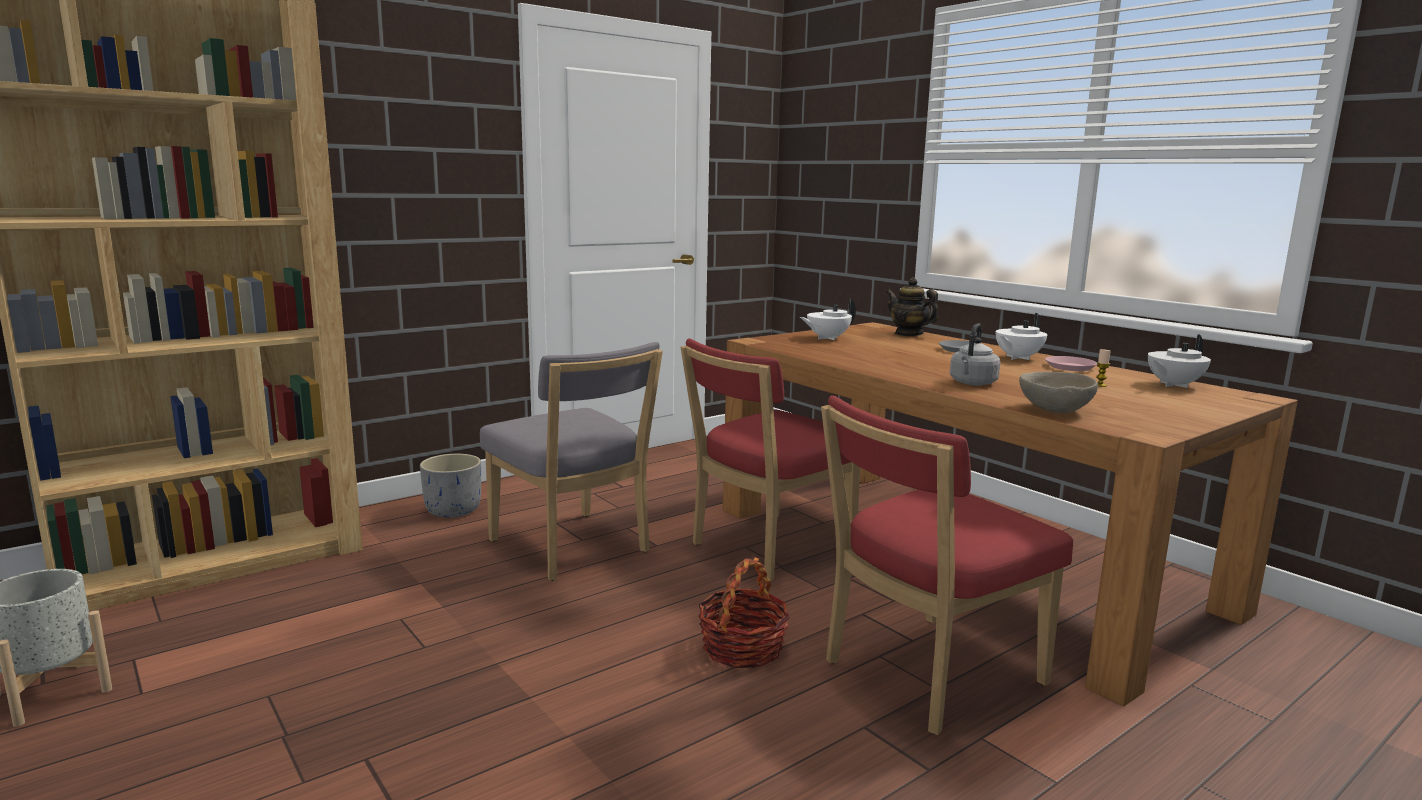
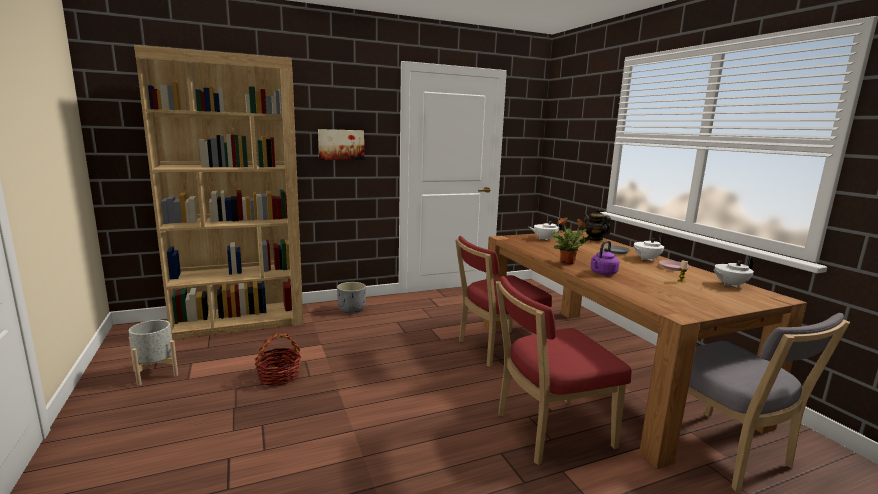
camera: 15 degrees right, 0 degrees up
grey chair [480,342,663,581] -> grey chair moved to [688,313,850,492]
basket [698,557,790,668] -> basket moved to [255,333,301,386]
grey kettle [950,323,1000,386] -> purple kettle [590,240,619,275]
beige bowl [1019,372,1098,413] -> none
none -> picture [318,129,364,160]
none -> potted plant [550,218,592,265]

